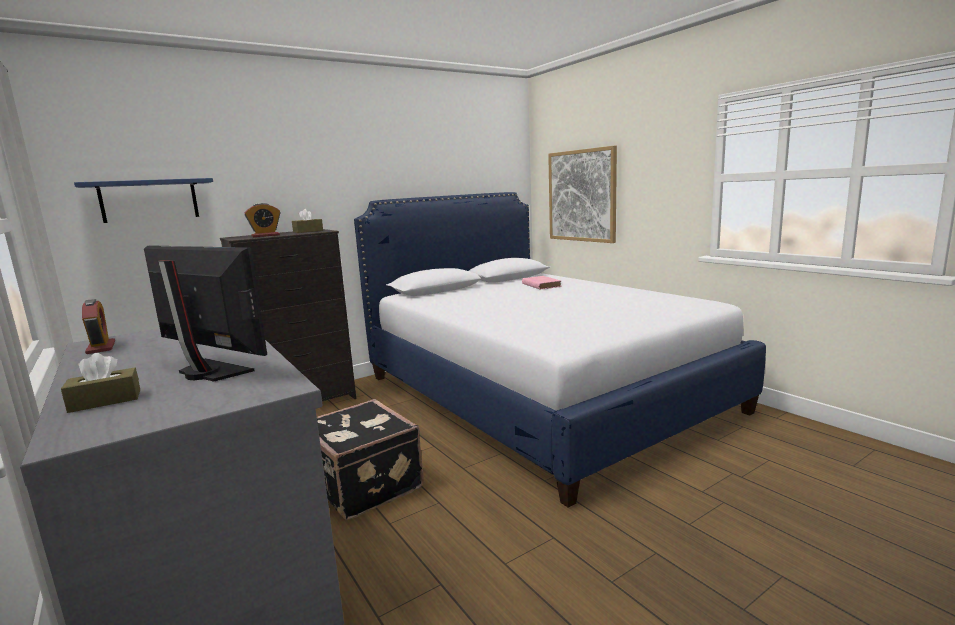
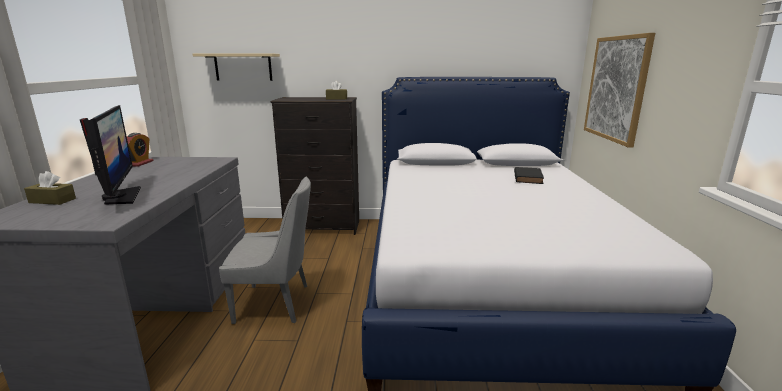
camera: 35 degrees right, 5 degrees up
blue shelf [74,178,213,223] -> beige shelf [193,54,280,81]
alarm clock [244,203,281,237] -> none
black suitcase [317,399,424,520] -> grey chair [219,177,311,324]
pink book [522,276,562,290] -> black book [514,167,544,184]

